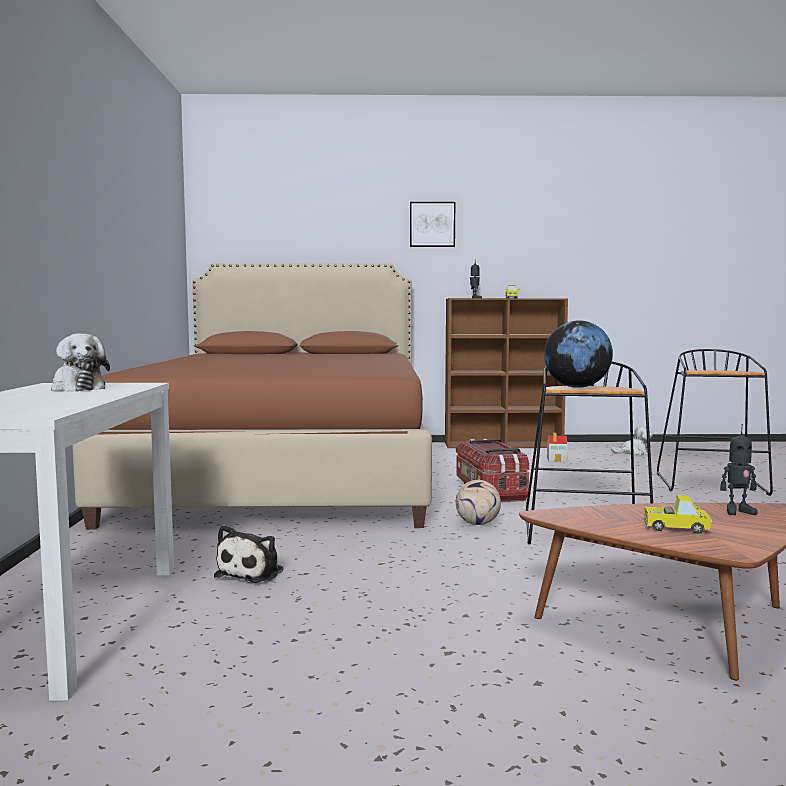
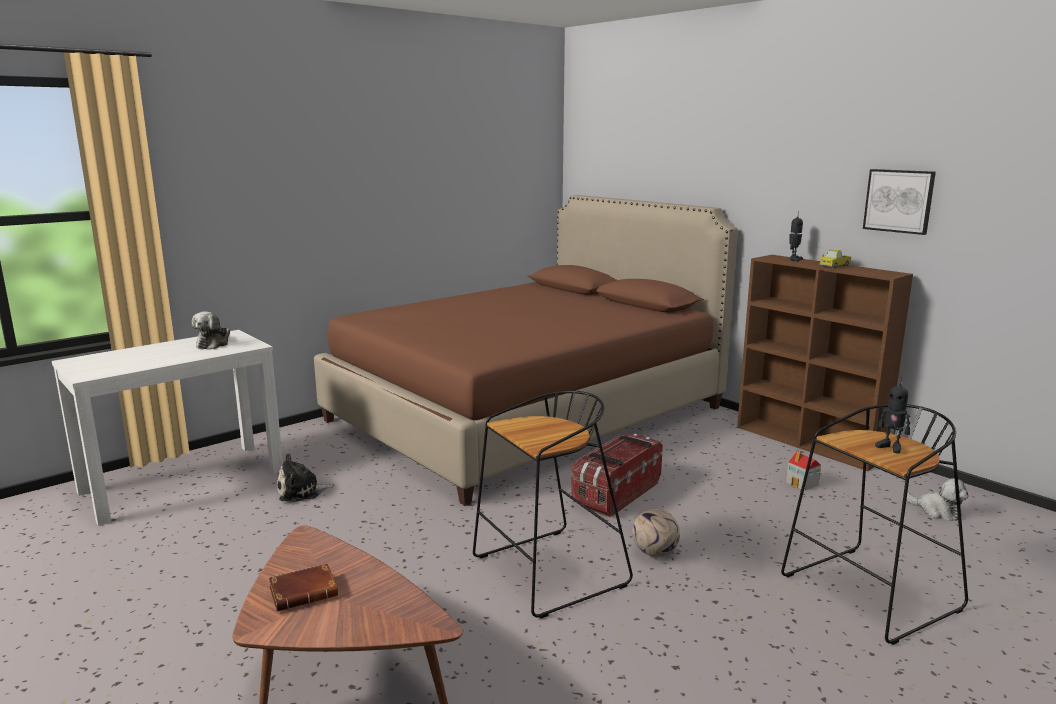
camera: 50 degrees right, 10 degrees up
picture [410,202,455,247] -> picture moved to [863,169,936,235]
football [456,480,501,525] -> football moved to [632,509,680,557]
globe [544,321,613,388] -> none
toy truck [644,495,712,534] -> brown book [269,563,338,612]
toy robot [720,424,757,515] -> toy robot moved to [875,377,910,454]

